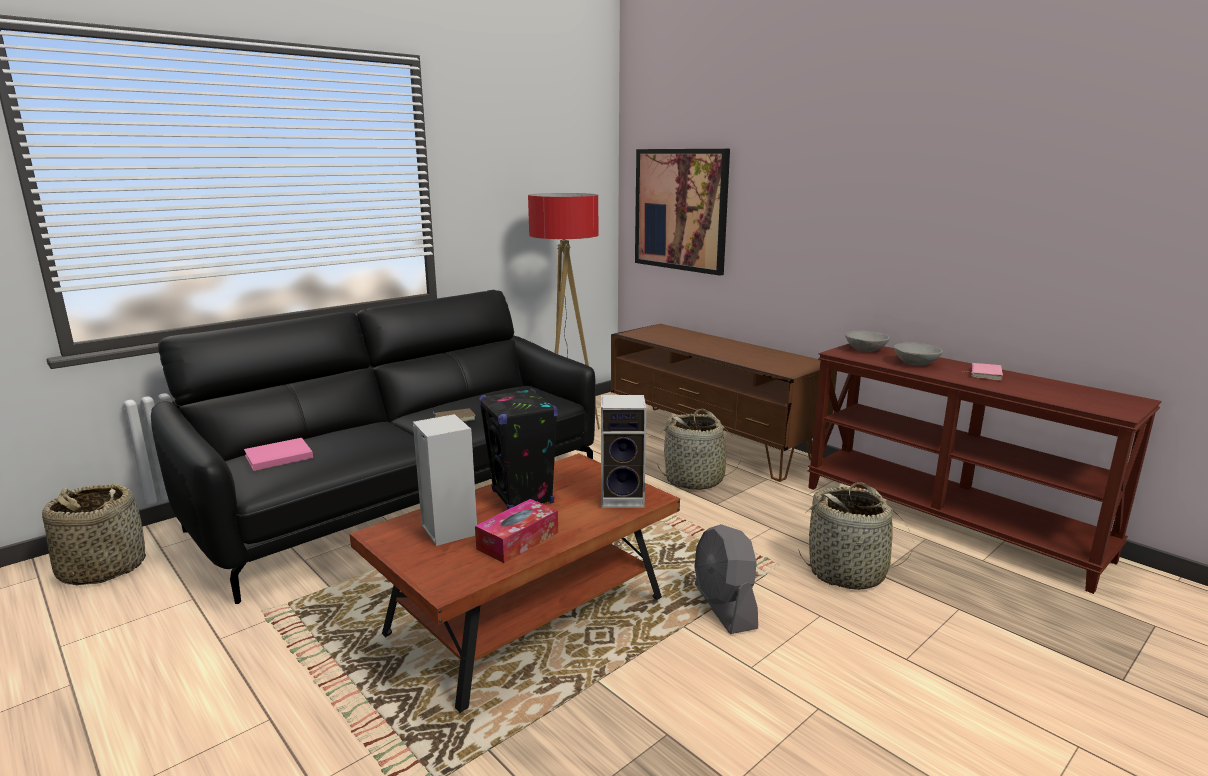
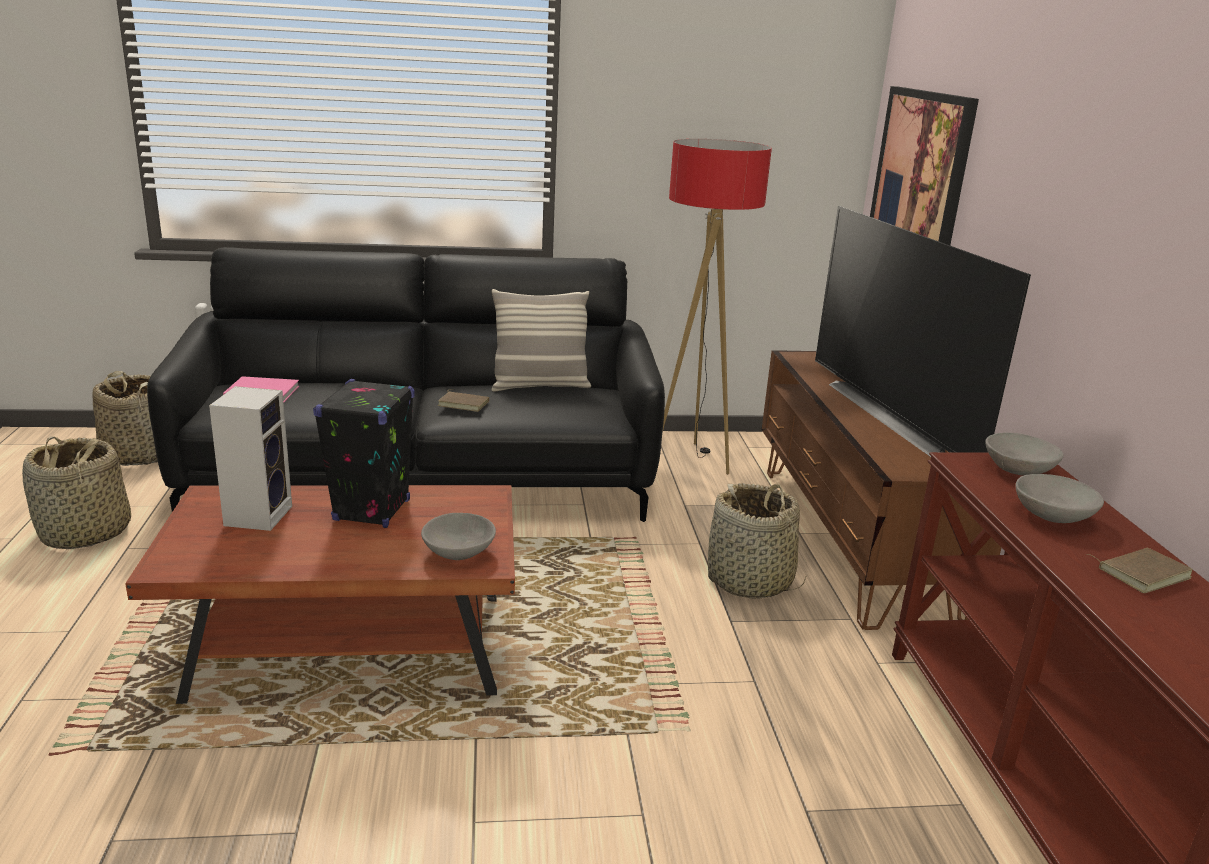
camera: 35 degrees right, 5 degrees up
tissue box [475,499,558,563] -> none
speaker [601,395,646,508] -> grey bowl [421,513,496,560]
grey fan [694,524,758,634] -> none
basket [798,482,913,590] -> basket moved to [22,436,131,549]
pink book [964,363,1003,381] -> brown book [1086,548,1193,593]
none -> pillow [492,289,591,391]
none -> television [815,206,1031,457]

